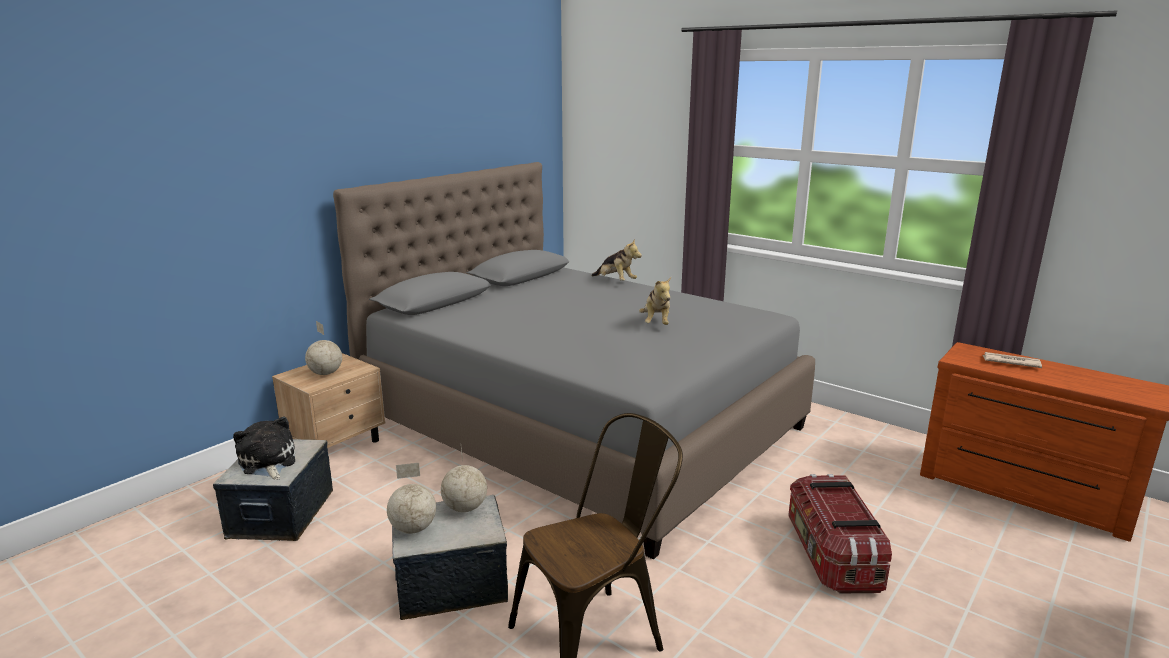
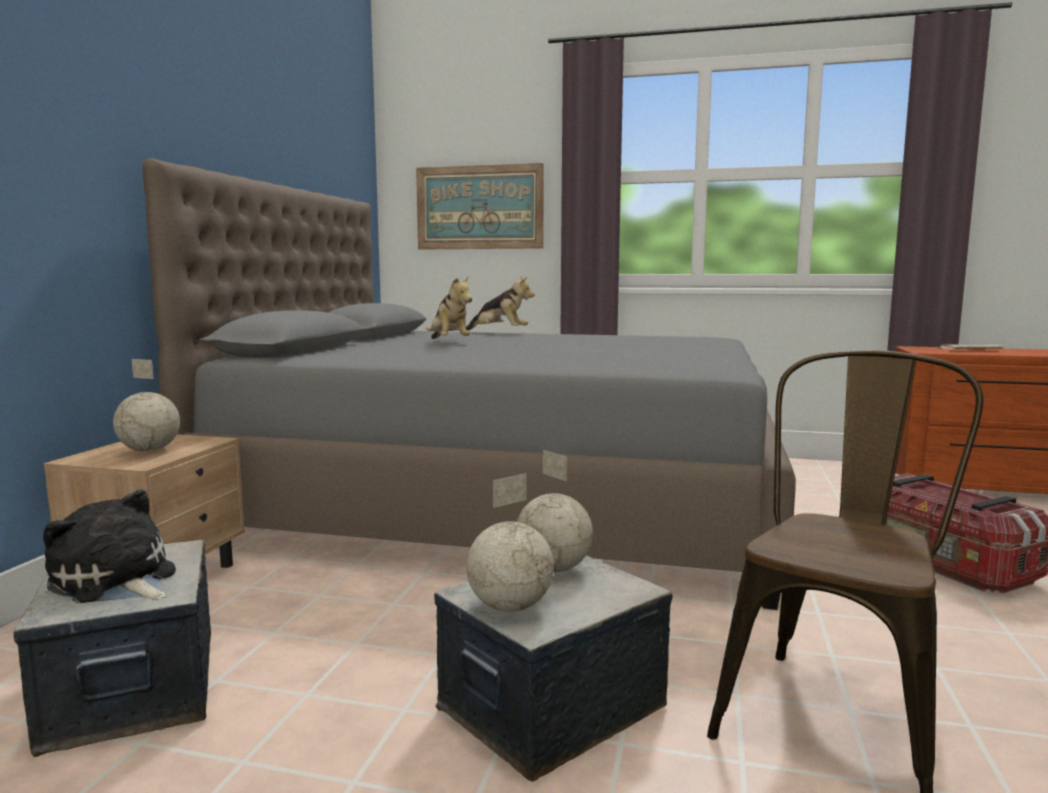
camera: 25 degrees left, 10 degrees down
plush toy [639,277,671,325] -> plush toy moved to [426,276,472,339]
none -> picture [416,163,544,249]

